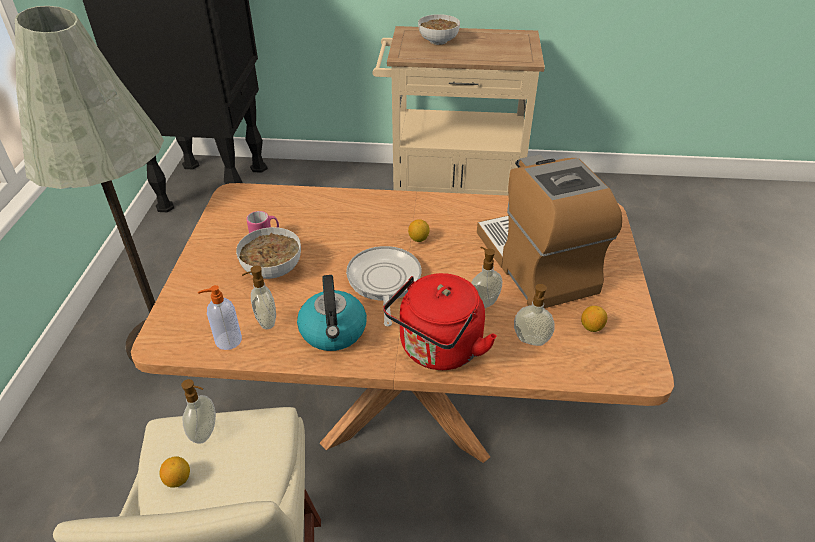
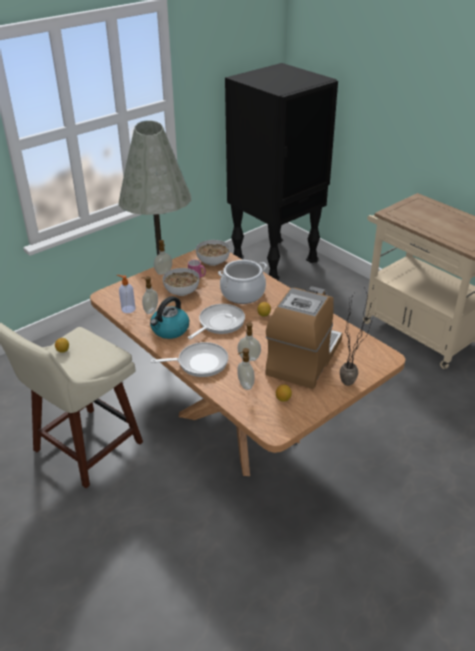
camera: 45 degrees right, 5 degrees down
soap dispenser [181,379,216,444] -> soap dispenser moved to [154,240,172,275]
red kettle [383,273,497,370] -> frying pan [151,342,228,377]
bowl [418,14,460,45] -> bowl moved to [196,240,230,266]
none -> cooking pot [218,260,267,304]
none -> potted plant [340,287,375,386]

